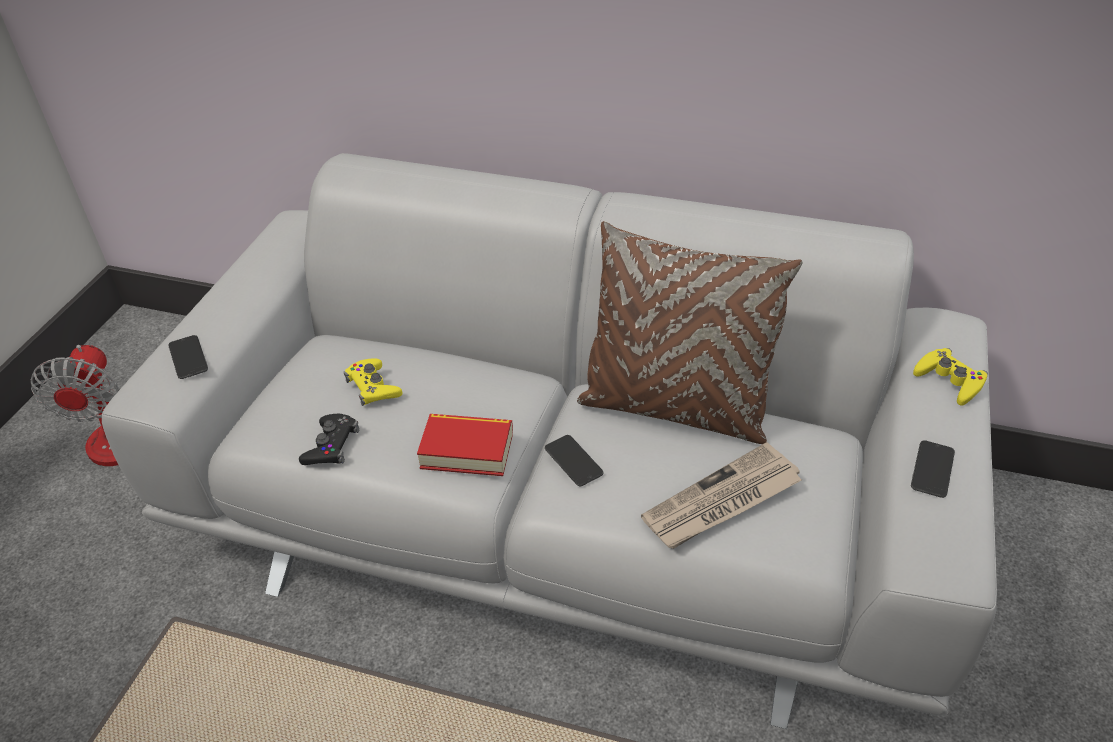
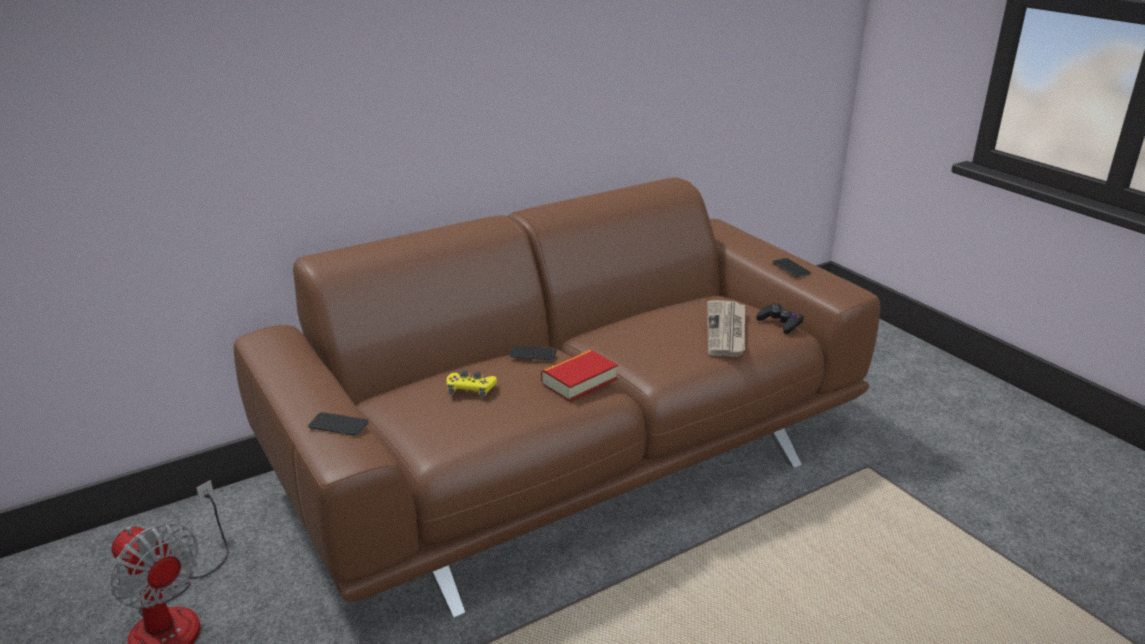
camera: 50 degrees left, 15 degrees down
grey sofa [102,153,997,729] -> brown sofa [234,177,880,618]
black game controller [299,414,359,465] -> black game controller moved to [756,304,804,334]
phone [545,435,604,486] -> phone moved to [509,346,557,360]
brown pillow [577,221,803,444] -> none
yellow game controller [913,348,988,406] -> none

